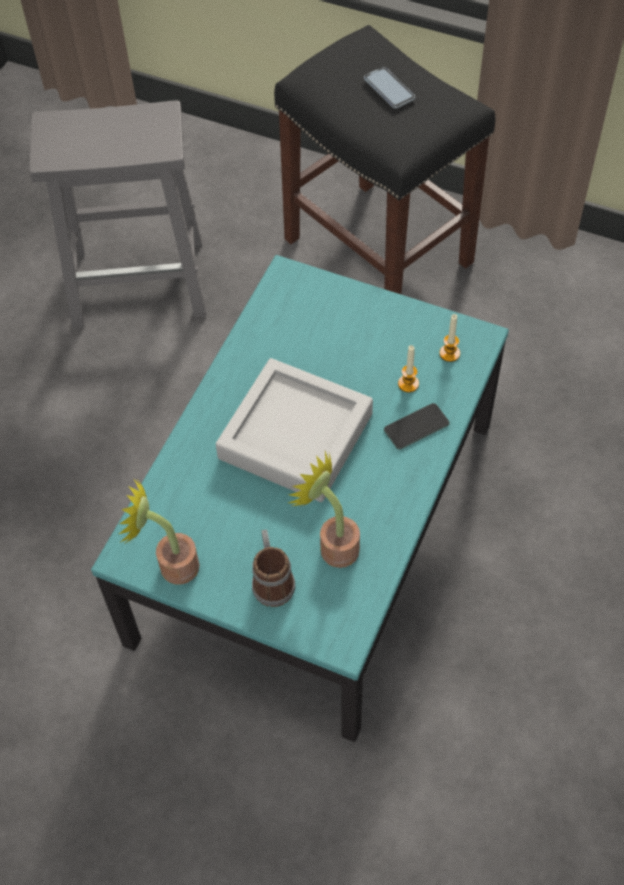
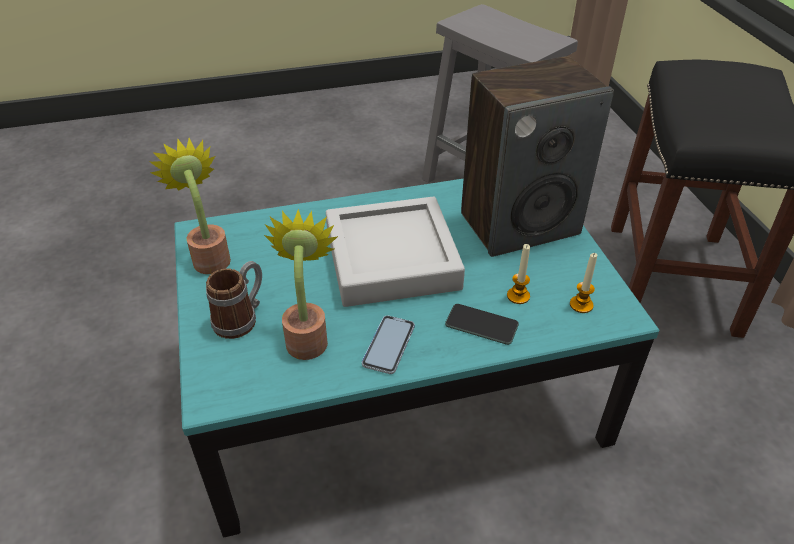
camera: 50 degrees right, 15 degrees down
phone [364,67,415,109] -> phone moved to [362,316,415,374]
none -> speaker [461,56,614,257]

